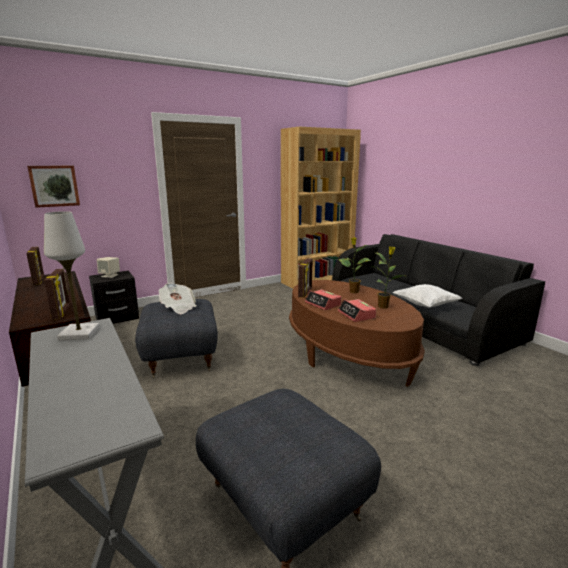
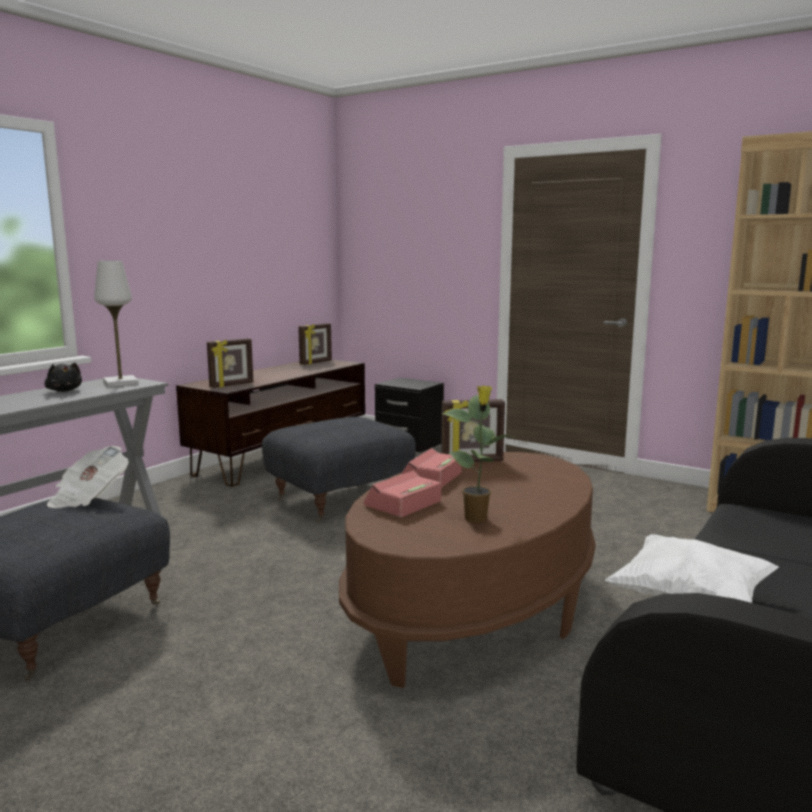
camera: 65 degrees right, 5 degrees down
picture [27,165,80,208] -> none
beige speaker [97,257,120,278] -> none
newspaper [158,283,197,314] -> newspaper moved to [47,446,129,508]
potted plant [338,237,371,293] -> none
none -> black plush toy [44,363,82,392]

